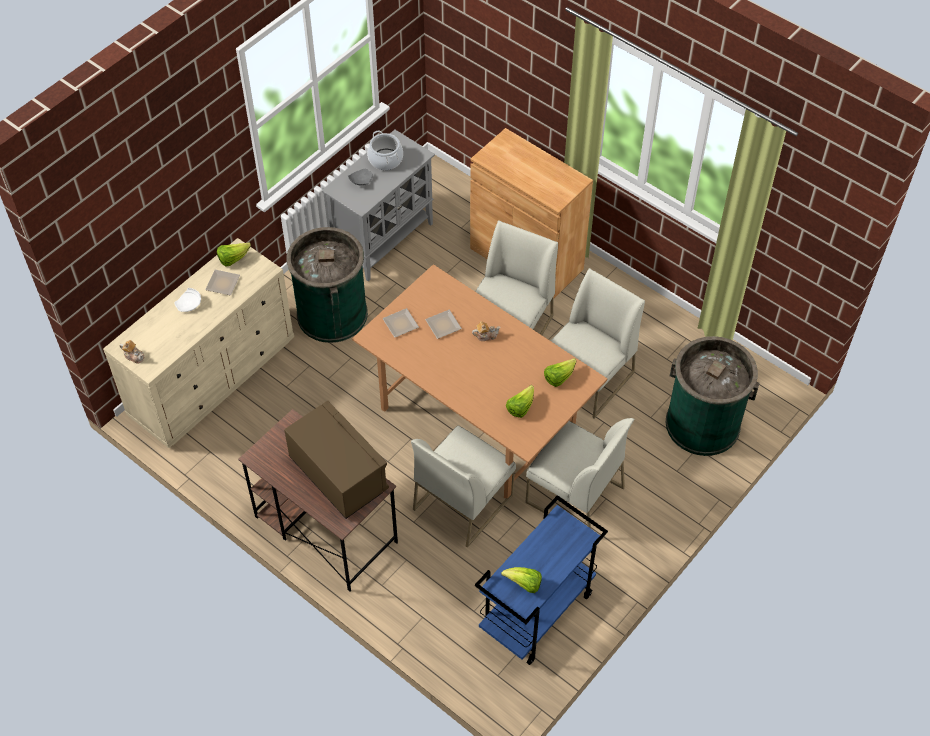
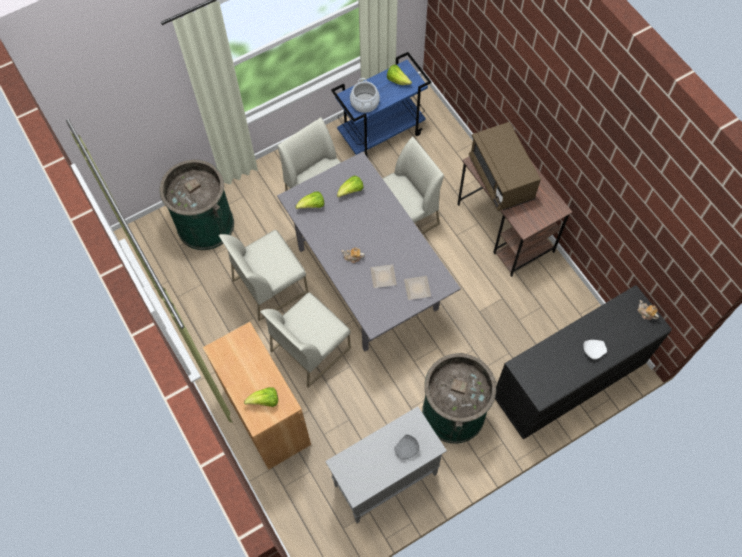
camera: 160 degrees left, 10 degrees up
beige dresser [103,238,294,448] -> black dresser [495,285,672,440]
plate [205,270,240,295] -> none
lettuce [217,242,251,267] -> lettuce moved to [244,387,278,407]
brown dining table [352,264,607,499] -> grey dining table [277,152,461,352]
cooking pot [367,130,403,170] -> cooking pot moved to [350,78,380,113]

